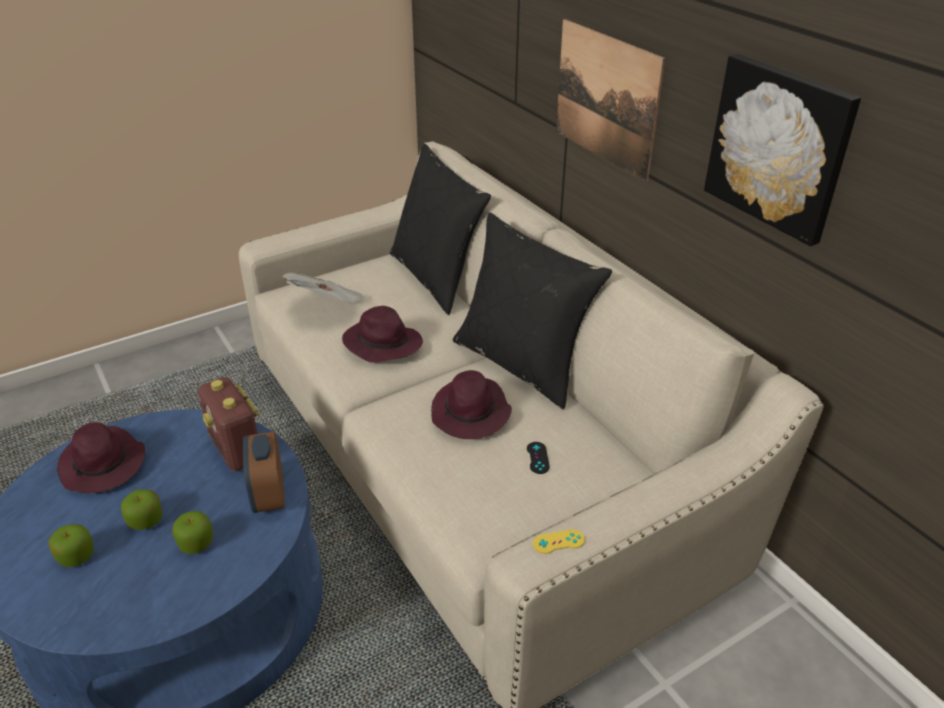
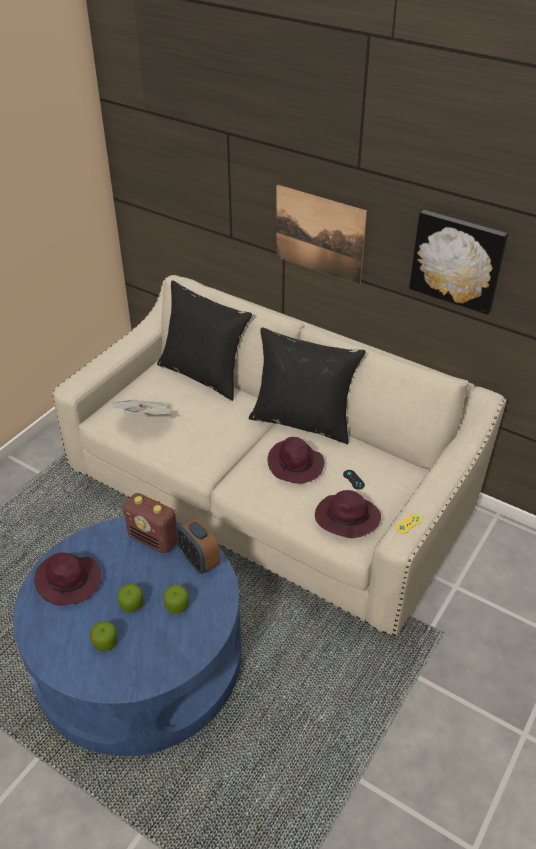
camera: 25 degrees left, 5 degrees up
purple hat [342,306,423,363] -> purple hat moved to [315,490,381,538]

